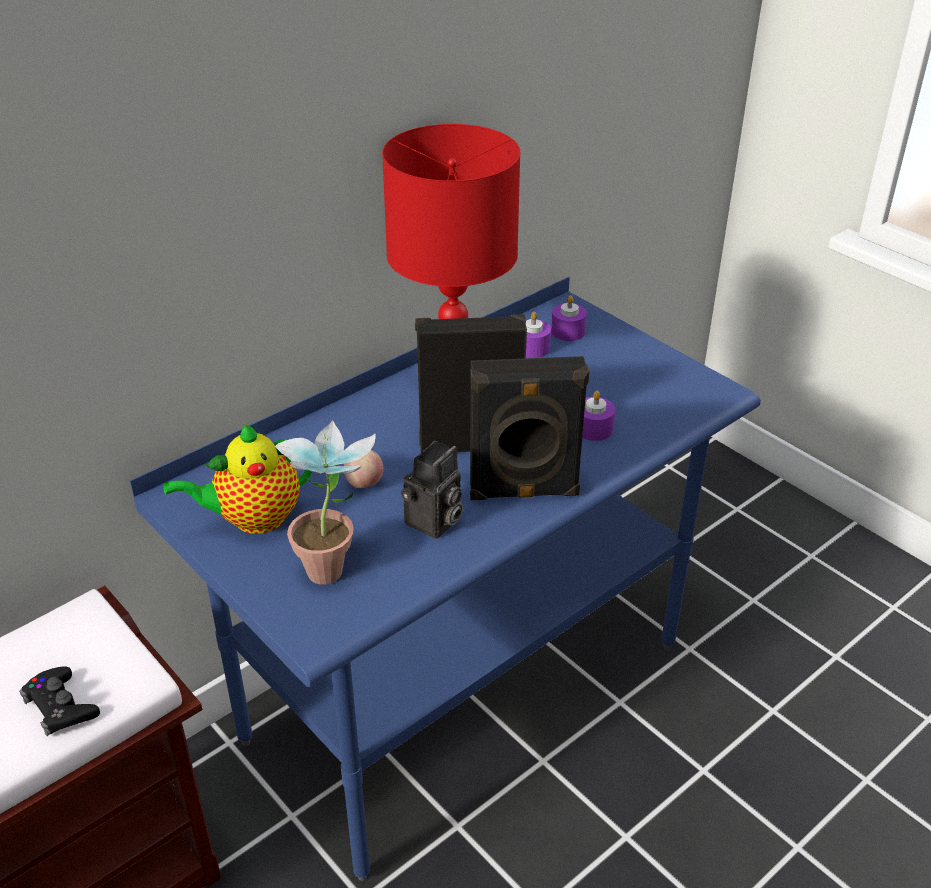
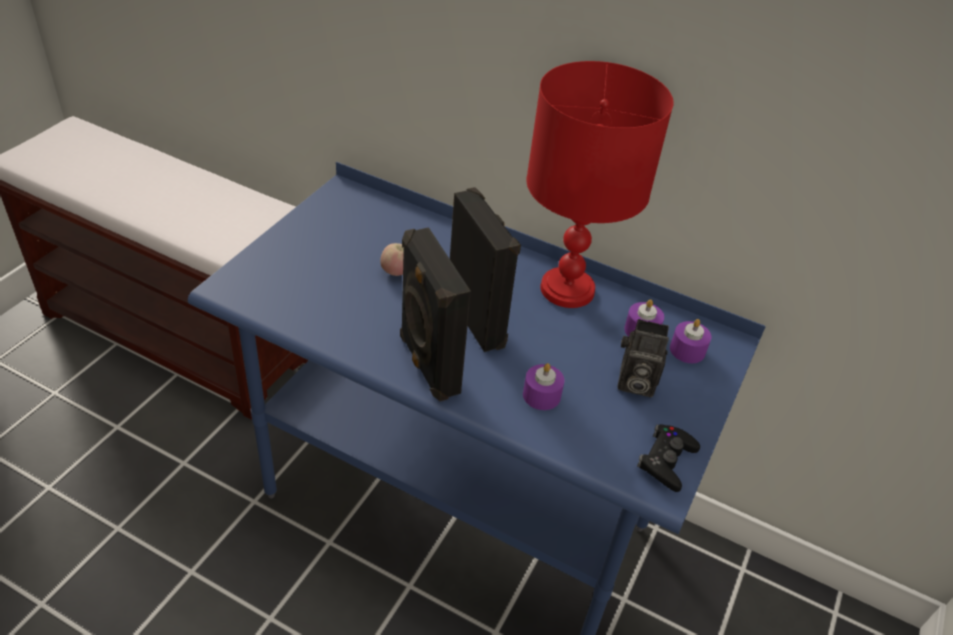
camera: 65 degrees right, 5 degrees up
black game controller [19,667,100,736] -> black game controller moved to [637,424,700,492]
teapot [163,424,312,534] -> none
potted plant [275,420,375,585] -> none
camera [401,441,463,539] -> camera moved to [618,319,669,397]

